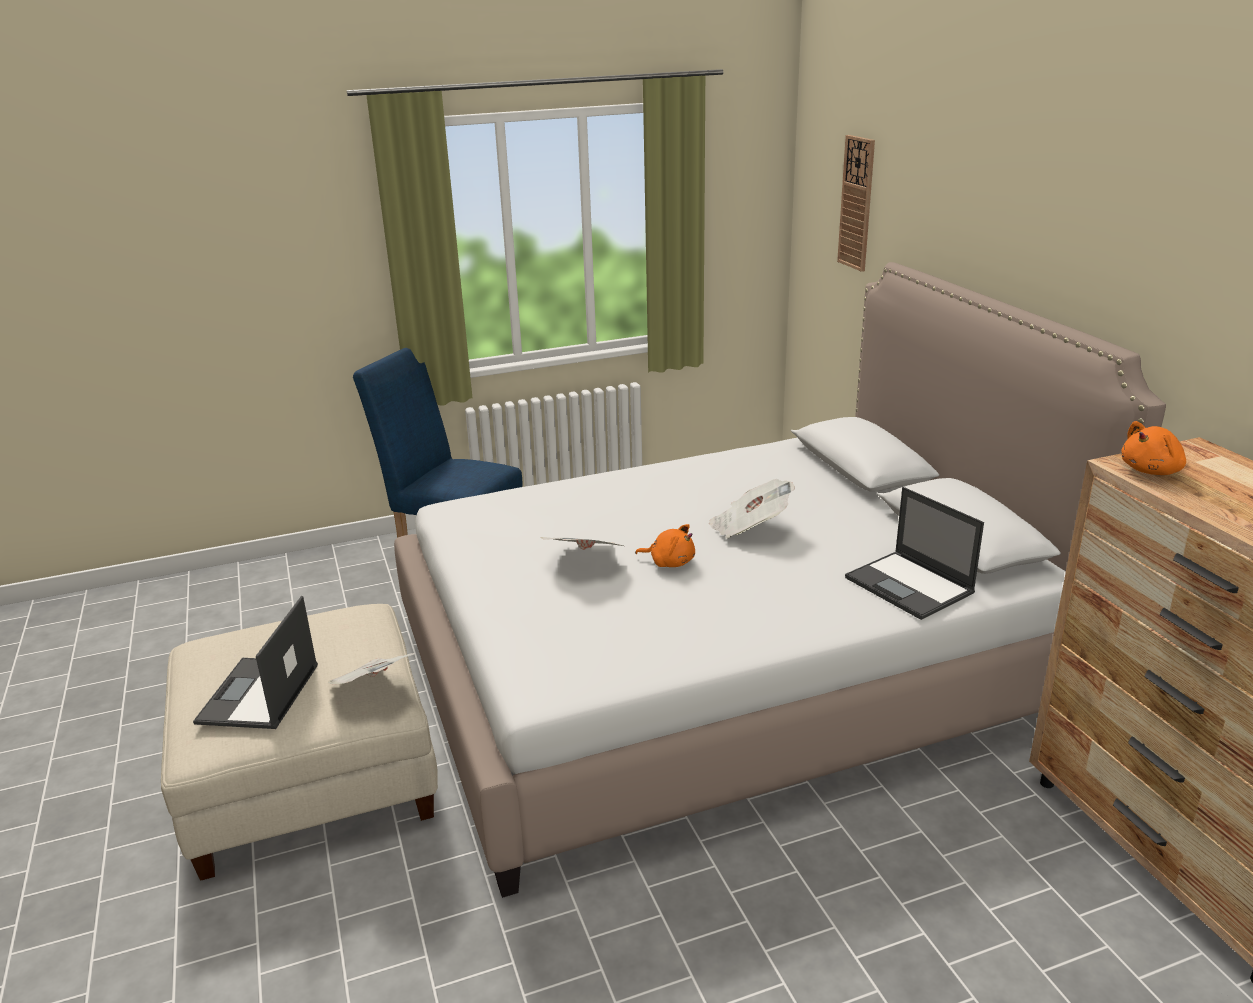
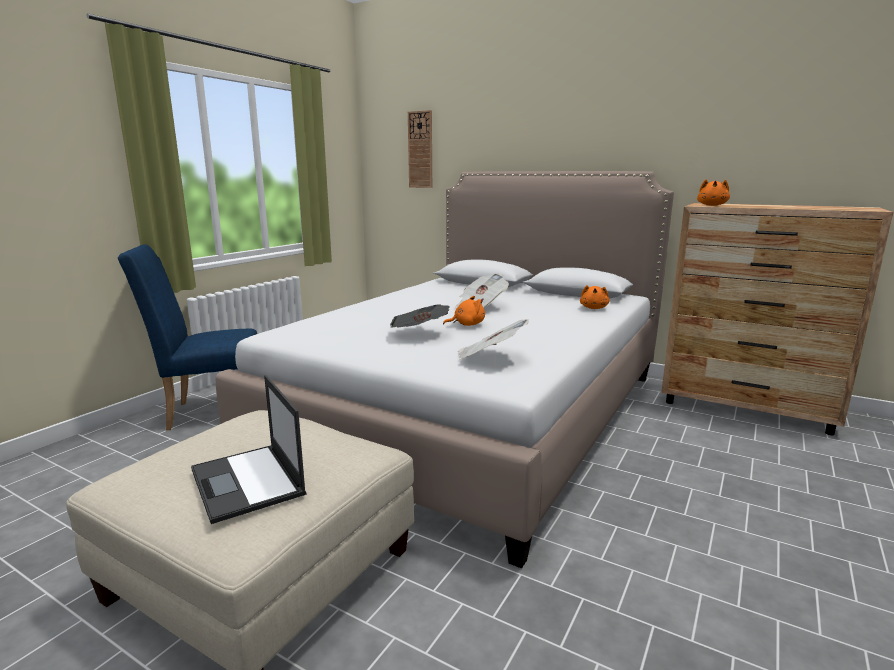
camera: 40 degrees left, 10 degrees down
newspaper [328,653,415,684] -> newspaper moved to [458,319,529,360]
laptop [845,487,984,620] -> orange plush toy [580,285,610,309]

